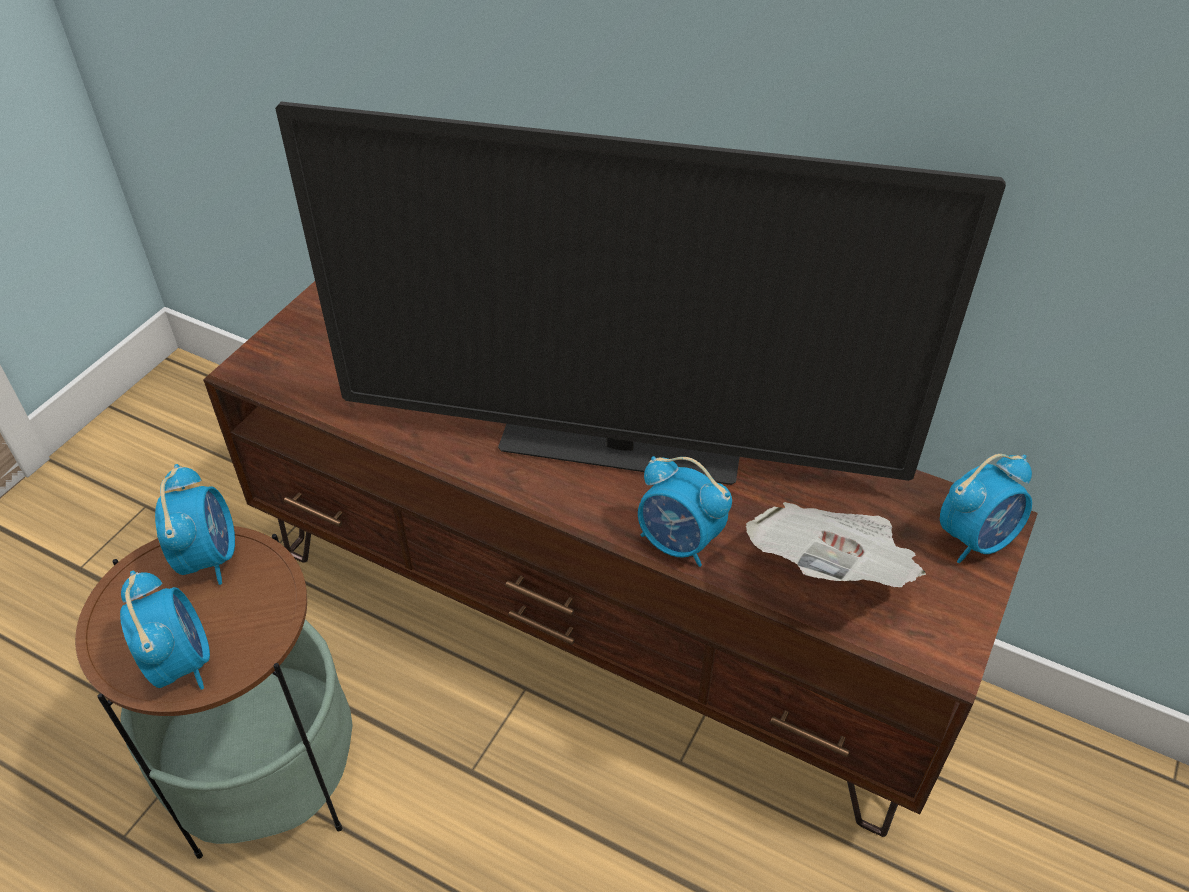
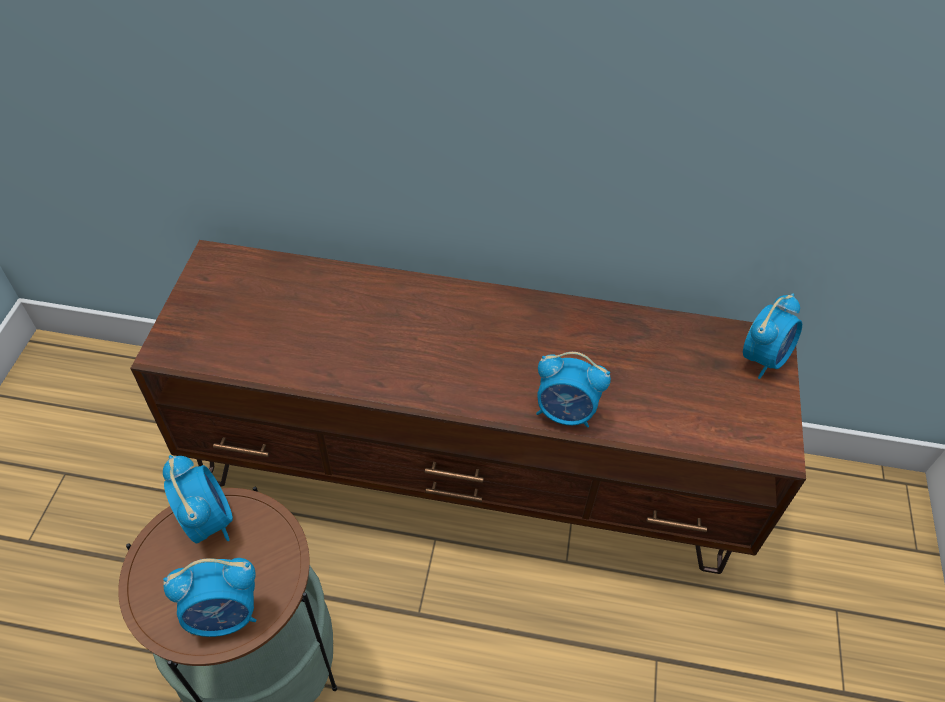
camera: 20 degrees left, 5 degrees up
alarm clock [120,571,210,690] -> alarm clock turned 120 degrees clockwise [163,558,257,637]
television [275,102,1006,485] -> none
newspaper [746,502,926,587] -> none

